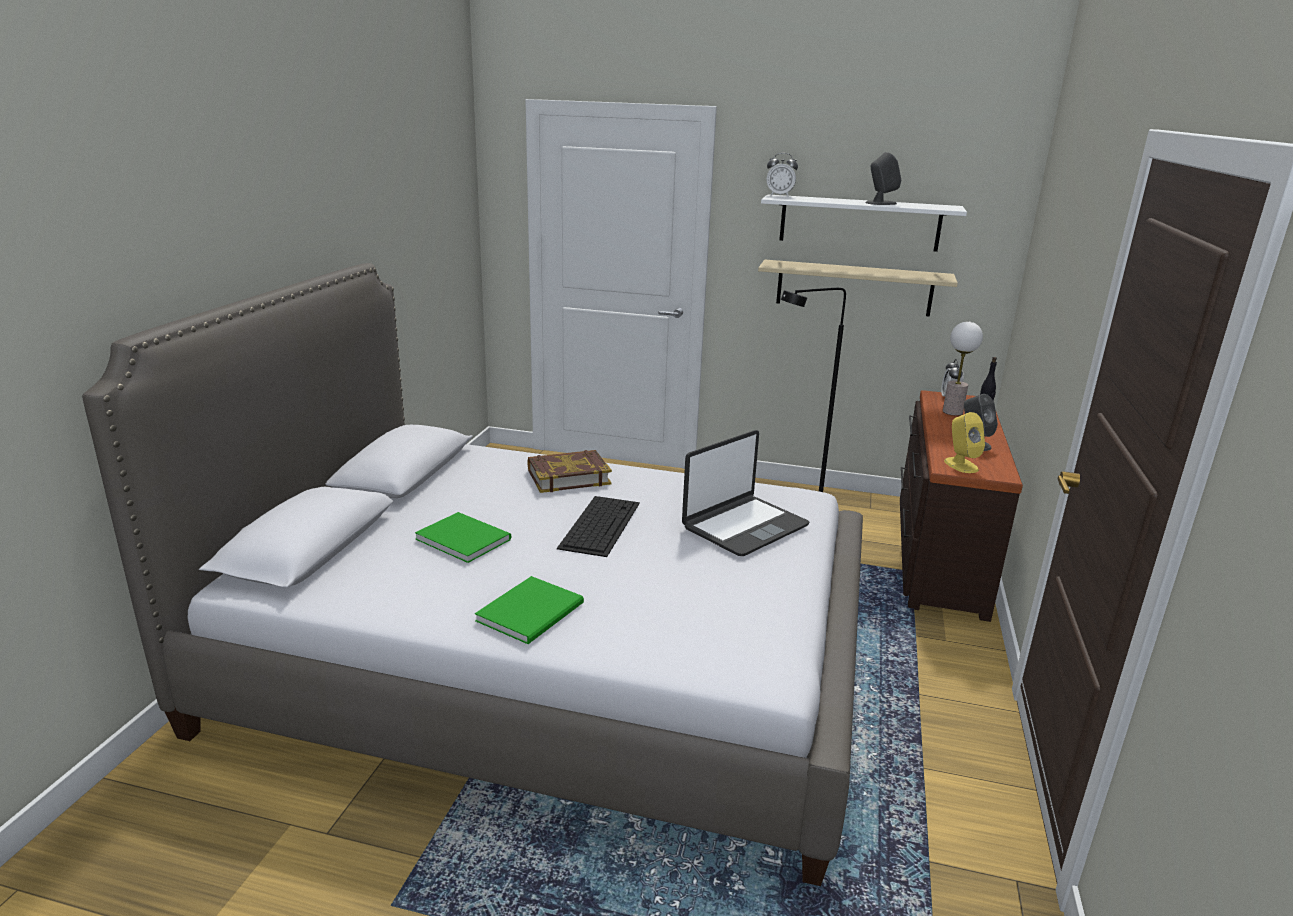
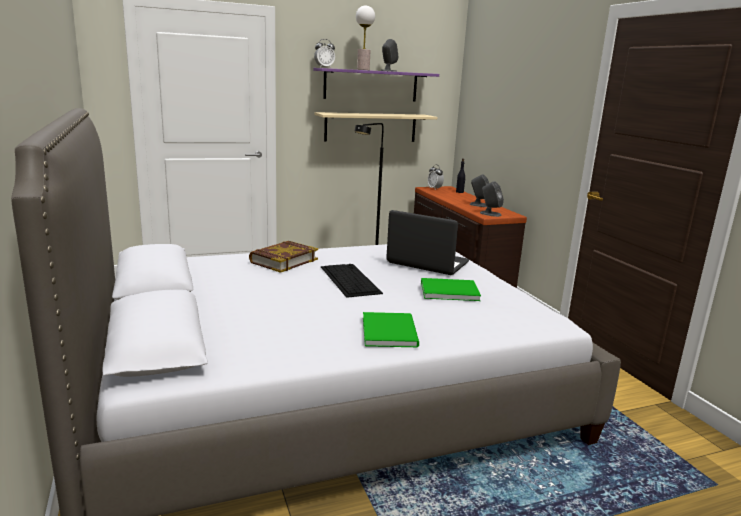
camera: 35 degrees left, 5 degrees down
green book [415,512,511,563] -> green book moved to [421,278,481,301]
laptop [682,430,809,556] -> laptop turned 75 degrees counterclockwise [386,210,469,275]
white shelf [761,194,967,252] -> purple shelf [313,68,439,101]
table lamp [943,322,983,416] -> table lamp moved to [356,5,375,70]
yellow speaker [944,412,985,473] -> grey speaker [480,181,504,217]

